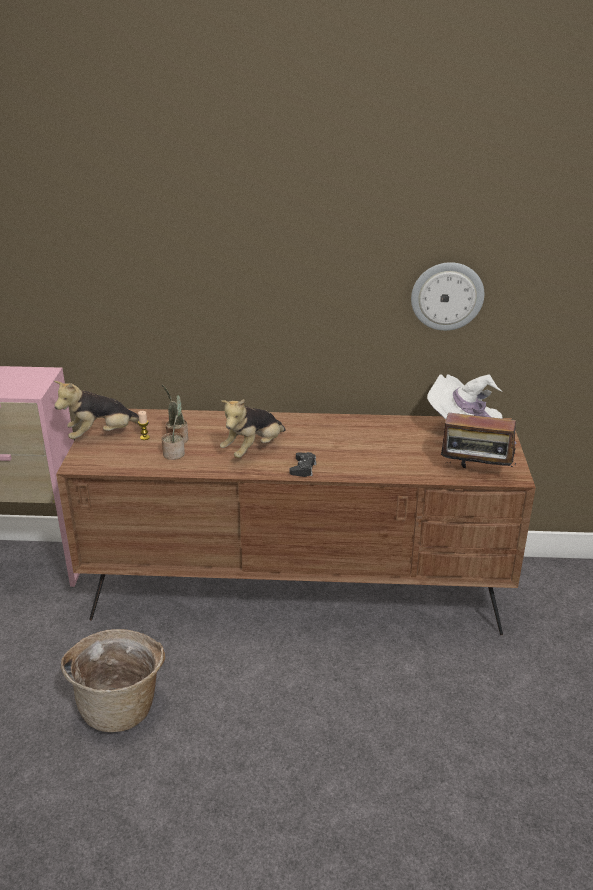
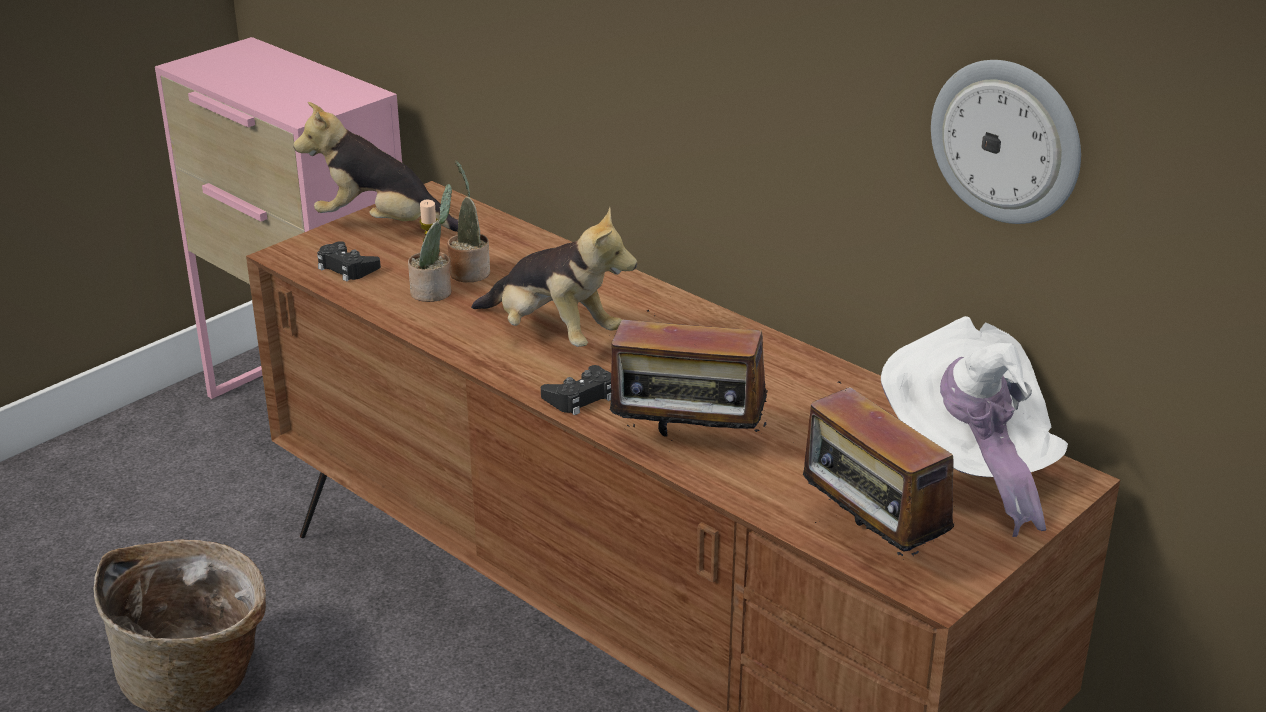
camera: 40 degrees right, 0 degrees up
plush toy [220,399,286,458] -> plush toy turned 135 degrees counterclockwise [471,207,637,347]
none -> black game controller [317,241,381,282]
none -> radio [610,310,767,441]

